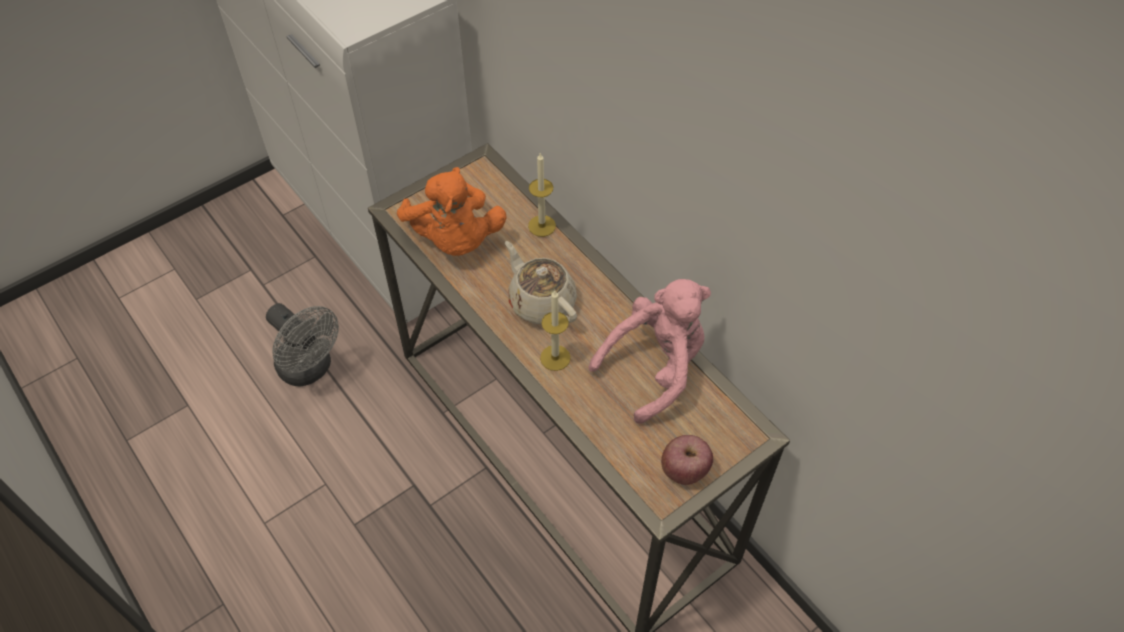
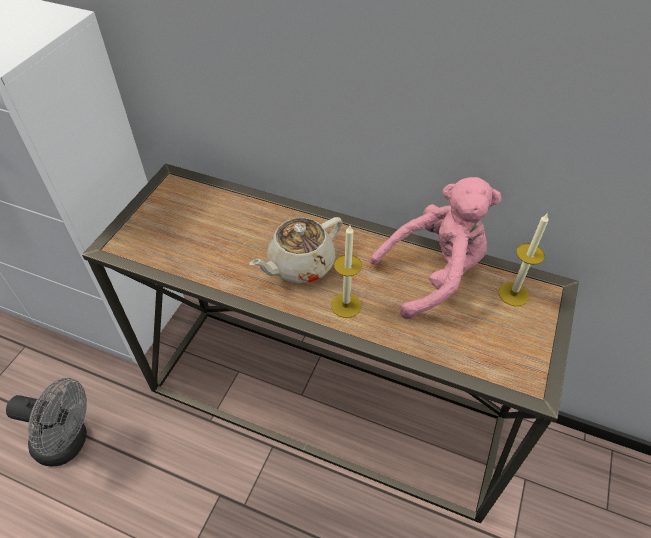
camera: 30 degrees left, 5 degrees down
orange plush toy [397,167,507,256] -> none
beige teapot [505,241,577,325] -> beige teapot turned 60 degrees counterclockwise [249,217,343,283]
candle [528,153,556,237] -> candle moved to [498,214,549,306]
pink plush toy [588,279,711,424] -> pink plush toy turned 45 degrees clockwise [370,177,502,319]
apple [661,435,713,485] -> none

